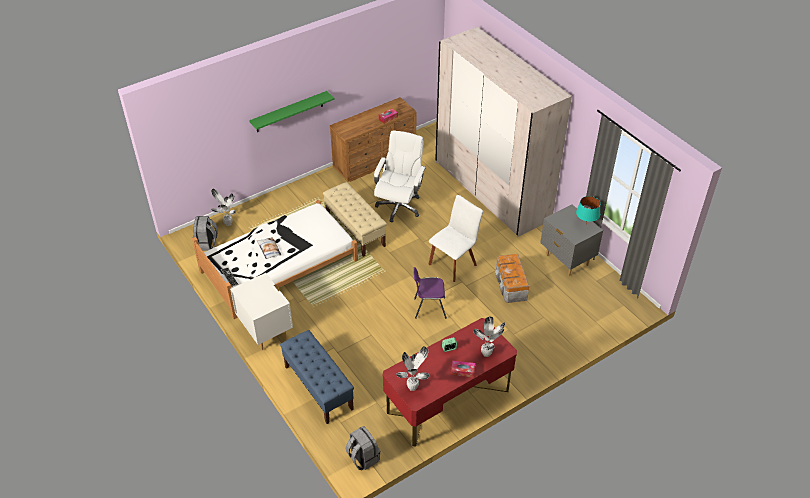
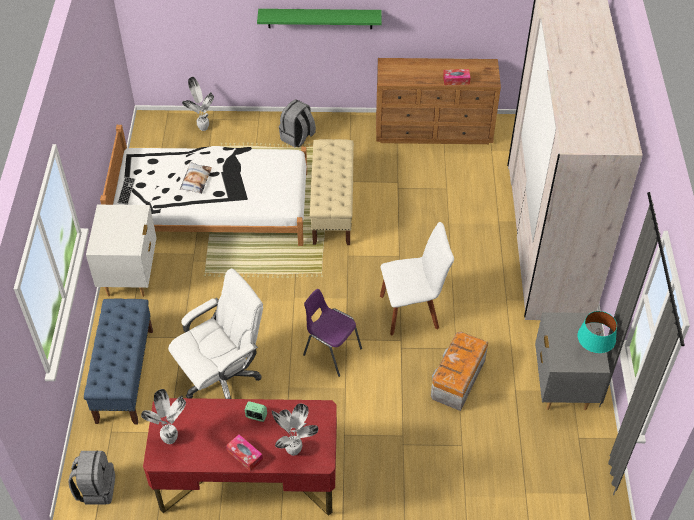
camera: 35 degrees right, 5 degrees up
grey backpack [193,216,218,251] -> grey backpack moved to [279,99,316,148]
white office chair [374,130,426,222] -> white office chair moved to [168,268,263,399]

